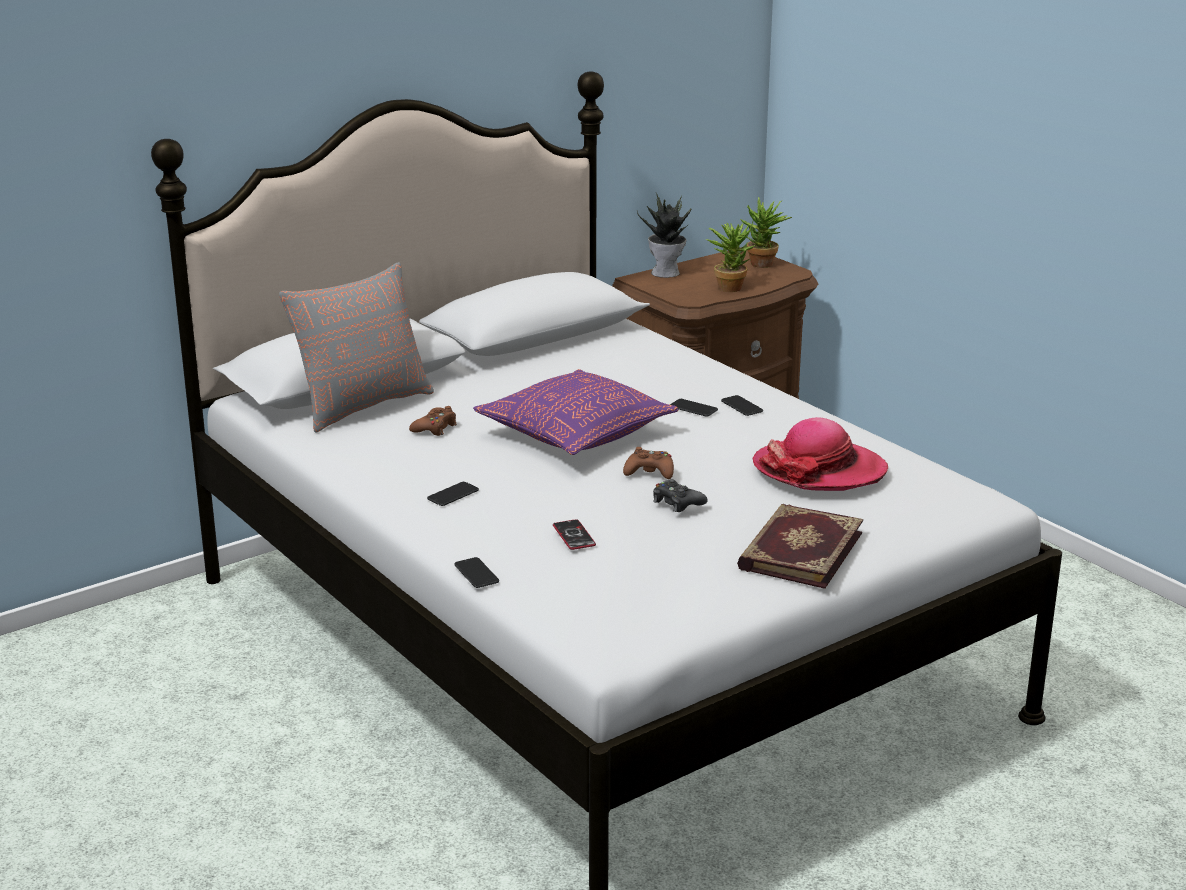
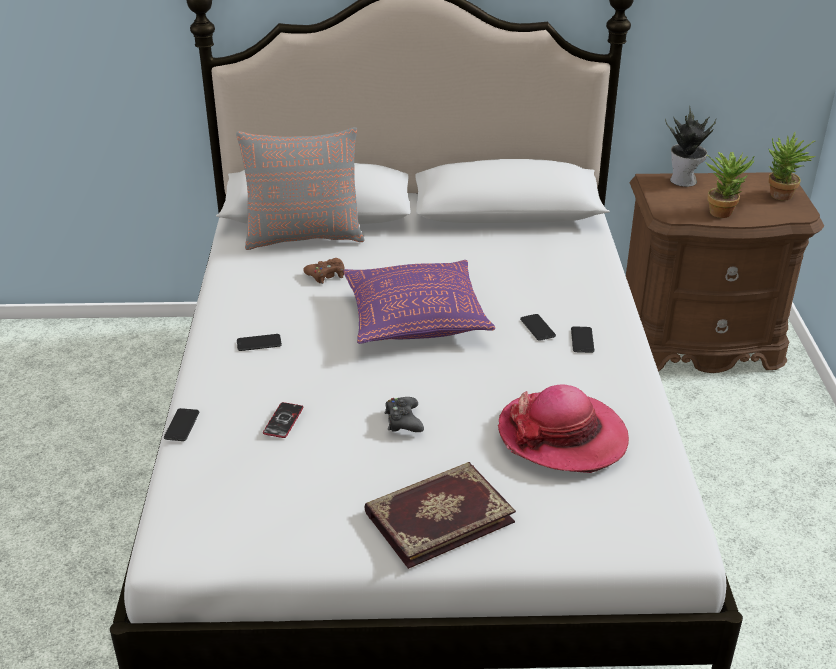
camera: 35 degrees right, 10 degrees up
brown game controller [623,447,674,479] -> none

